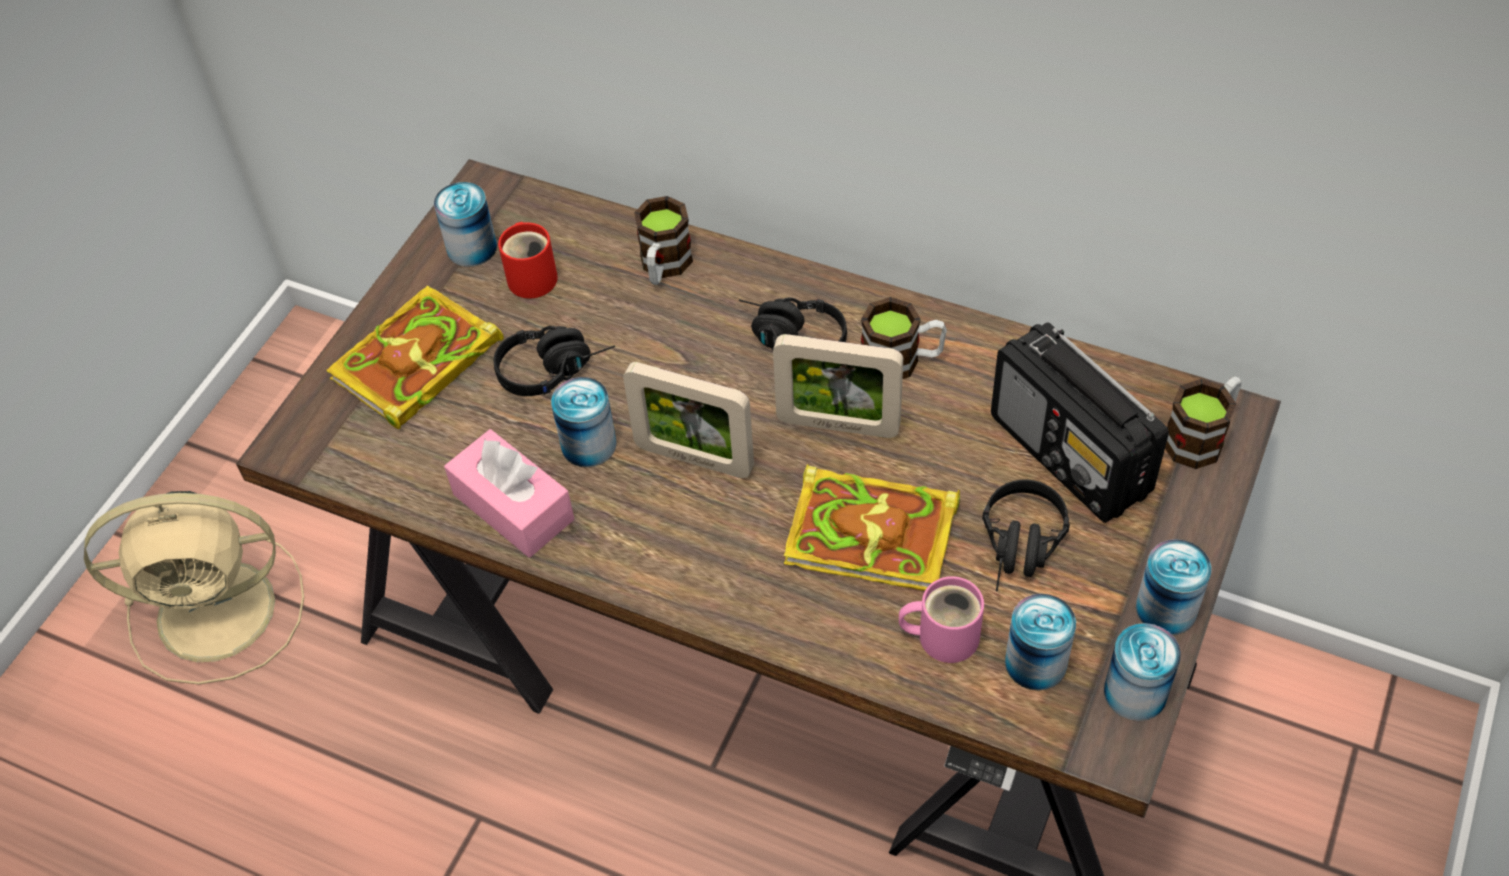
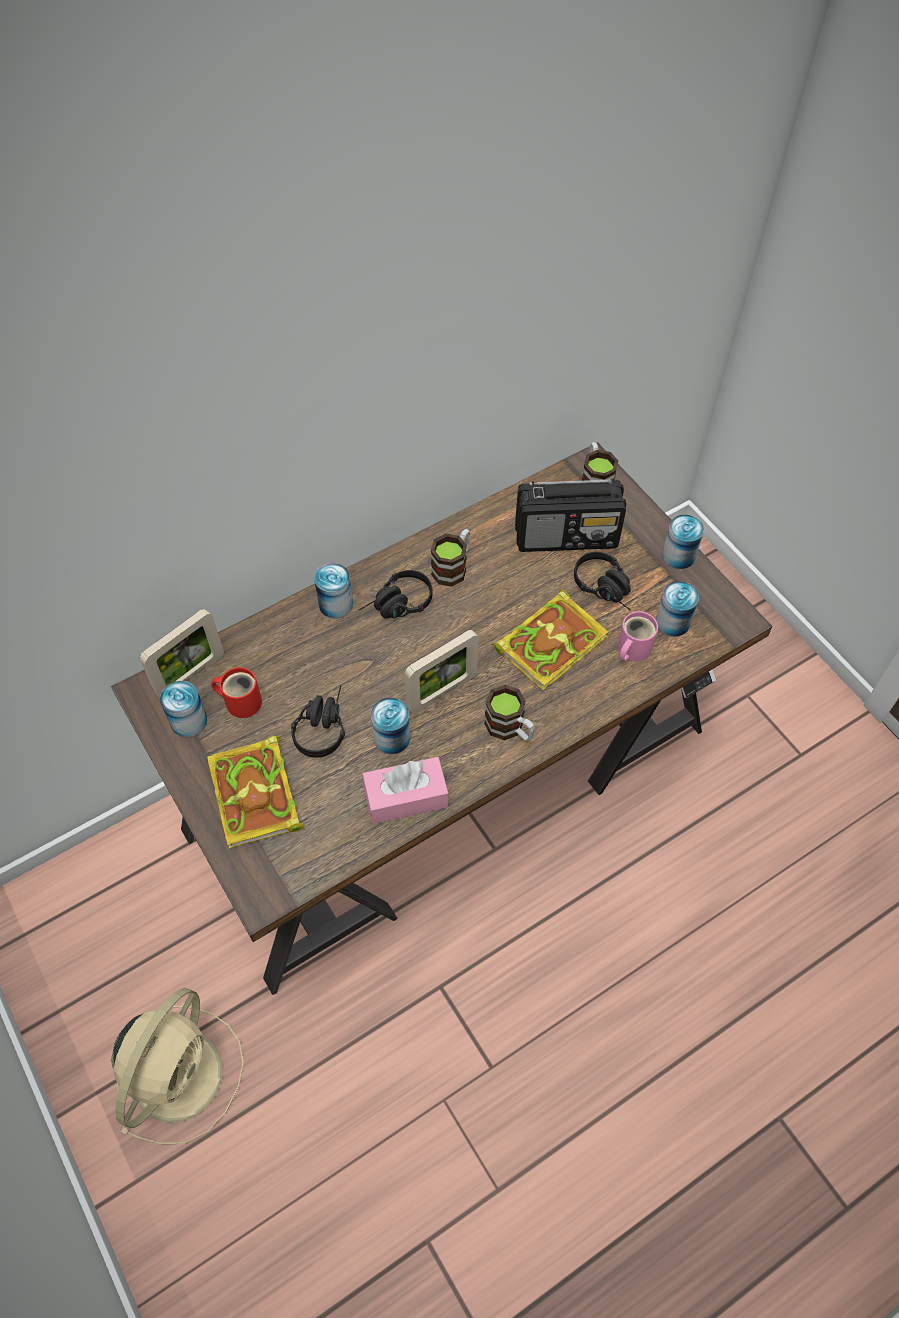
camera: 60 degrees left, 5 degrees up
mug [634,196,693,285] -> mug moved to [484,685,535,741]
picture frame [773,334,903,438] -> picture frame moved to [140,609,224,698]
can [1104,623,1181,721] -> can moved to [314,563,353,618]

